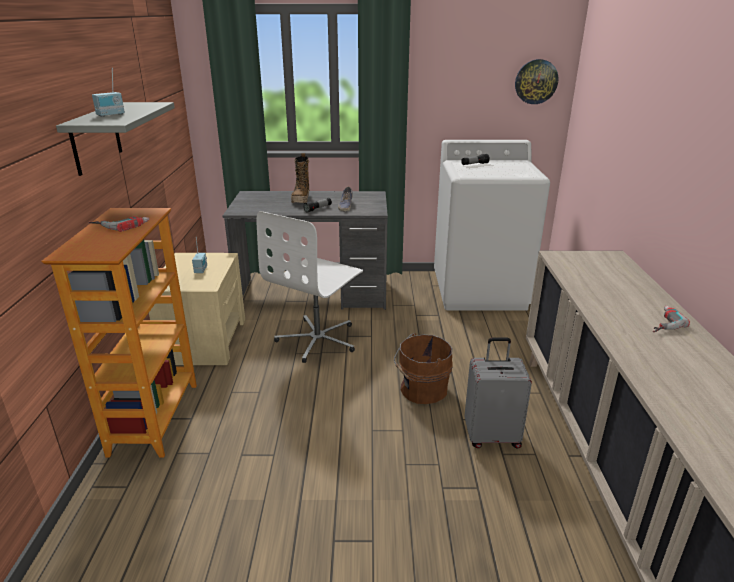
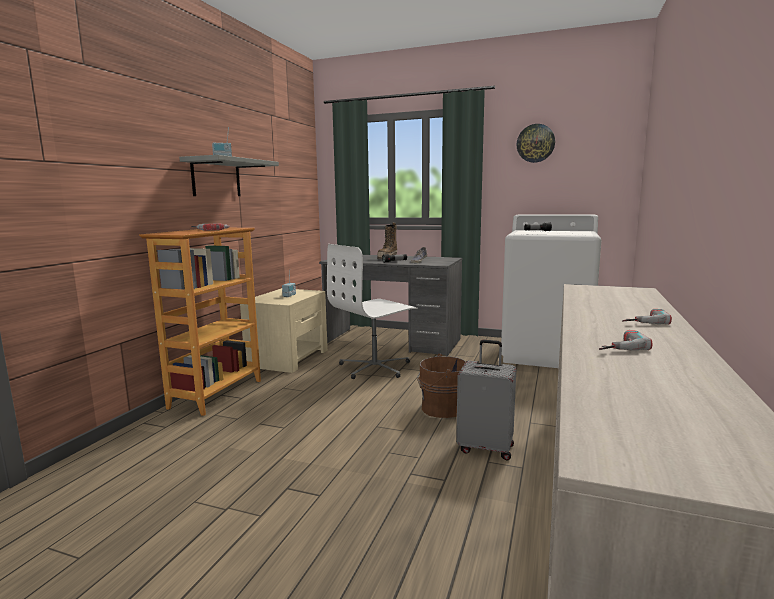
camera: 20 degrees right, 15 degrees down
wall clock [515,59,558,104] -> wall clock moved to [516,124,555,163]
none -> power drill [599,330,652,351]

